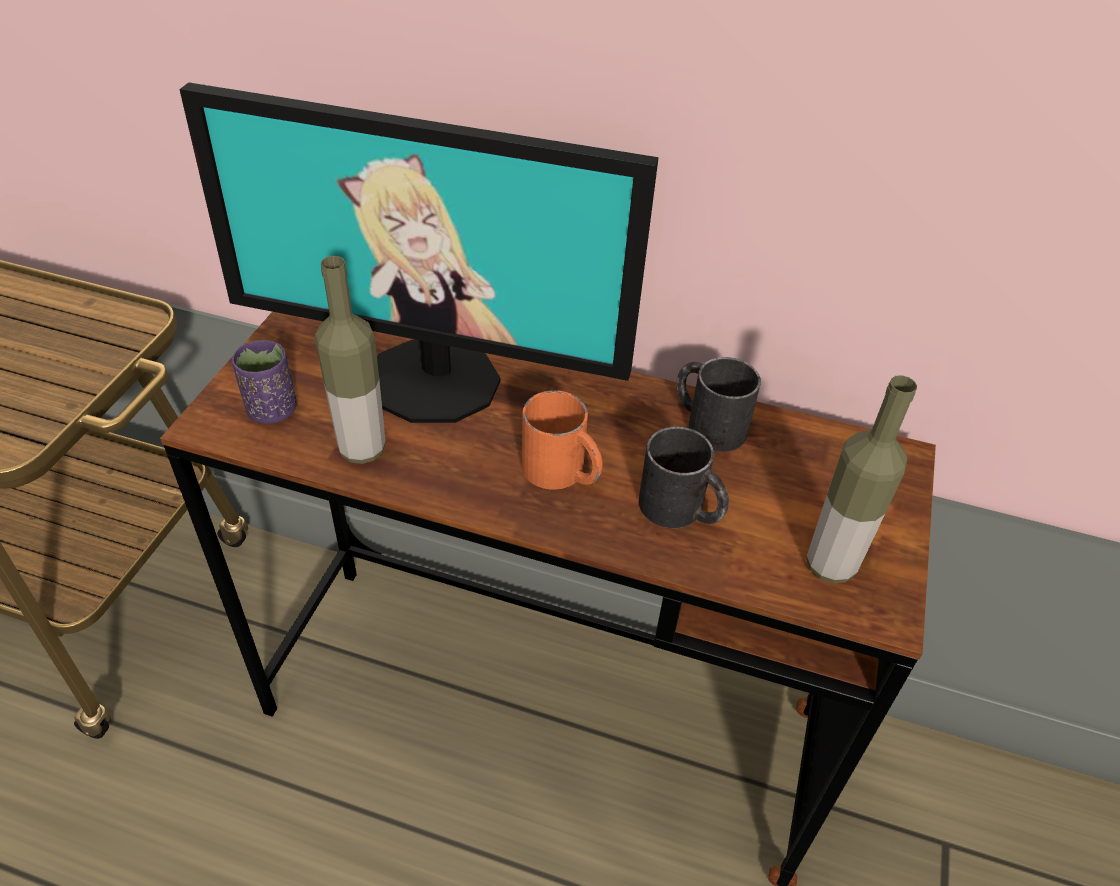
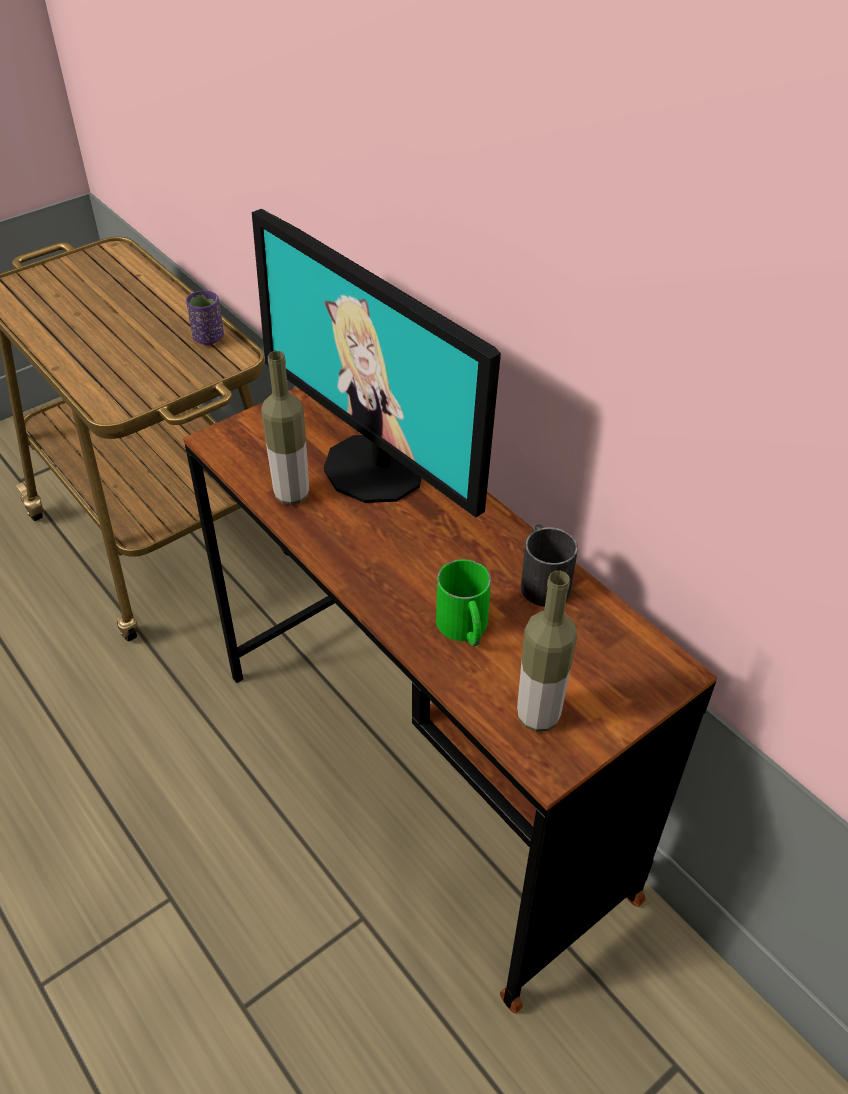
camera: 35 degrees right, 0 degrees up
purple cup [232,340,297,424] -> purple cup moved to [186,291,224,345]
orange mug [522,391,603,490] -> none
black mug [639,426,729,528] -> green mug [436,559,491,646]

